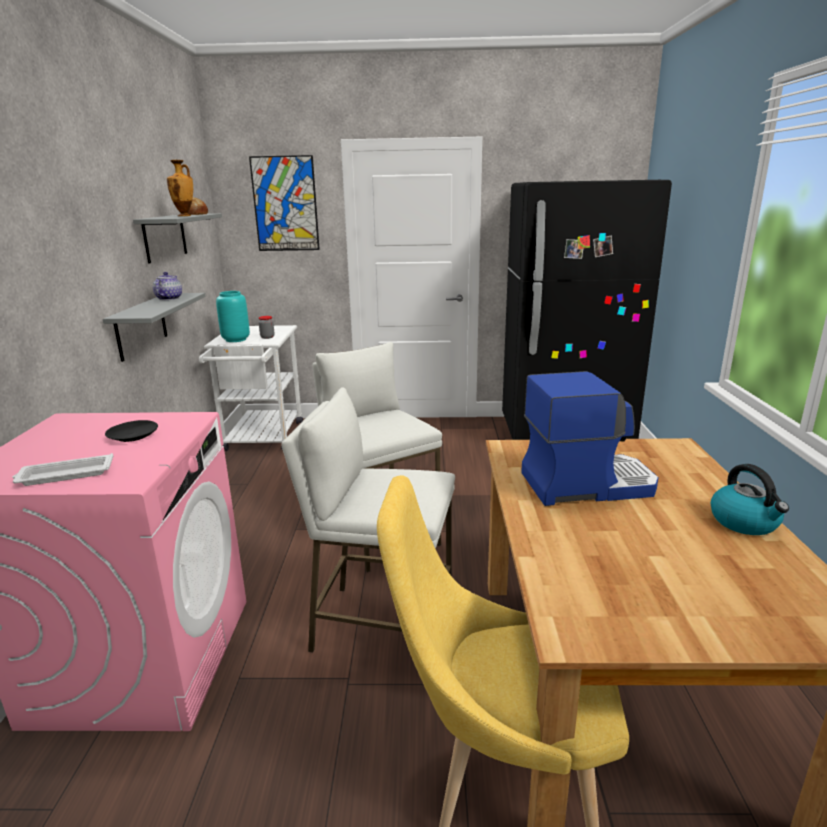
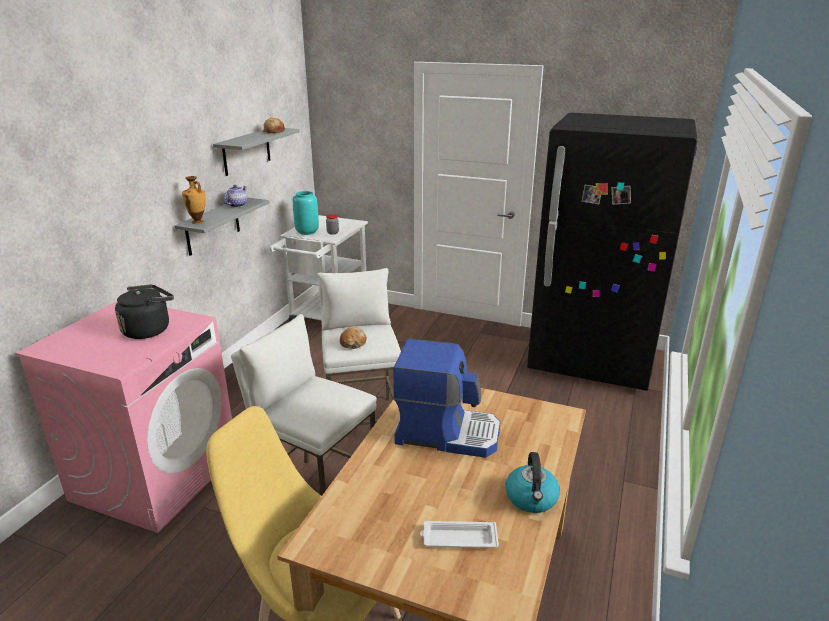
camera: 20 degrees right, 5 degrees up
white tray [12,453,113,486] -> white tray moved to [420,521,499,548]
black plate [105,420,158,442] -> black kettle [115,285,174,339]
vase [167,160,193,216] -> vase moved to [182,176,206,224]
picture [249,155,320,251] -> none
none -> bread [340,327,367,349]

